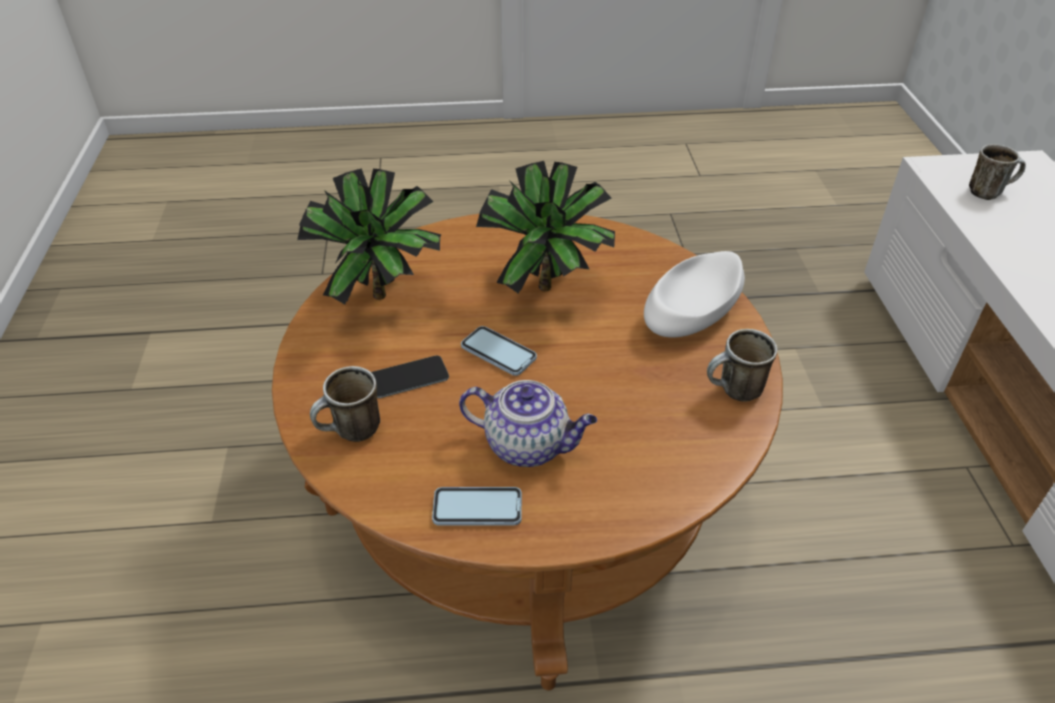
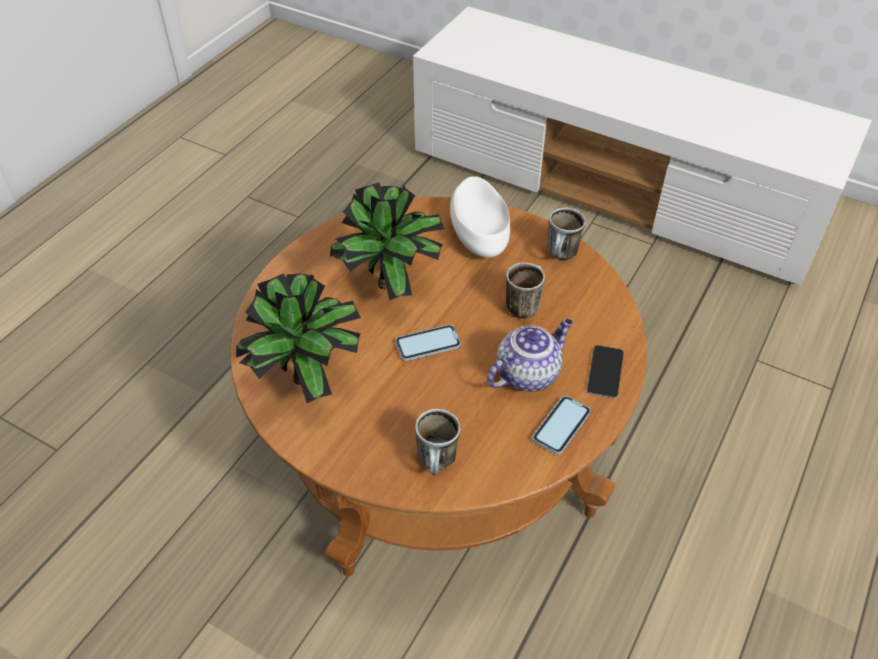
camera: 55 degrees left, 5 degrees up
phone [371,355,449,398] -> phone moved to [587,345,624,398]
mug [969,144,1026,200] -> mug moved to [506,262,545,319]

